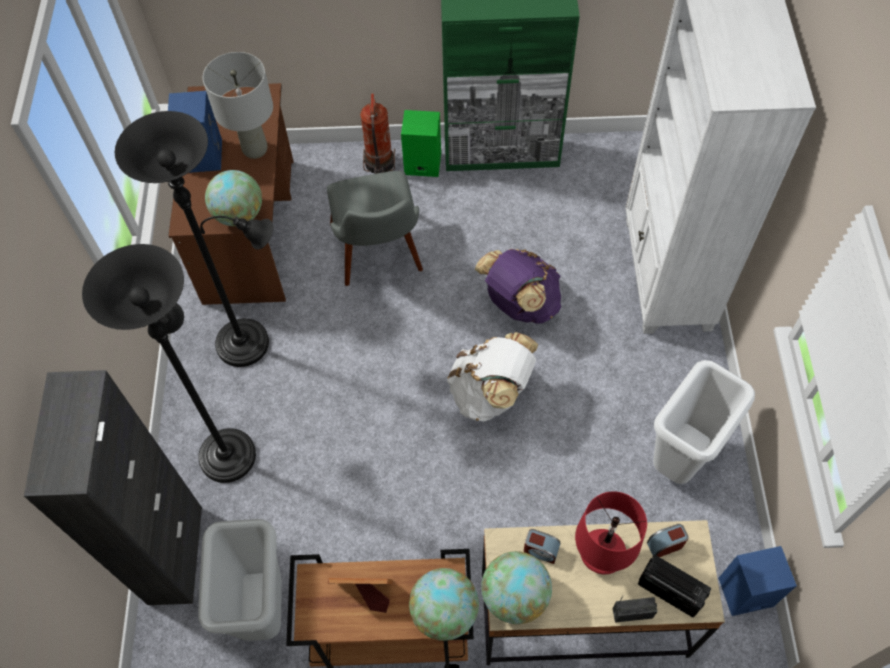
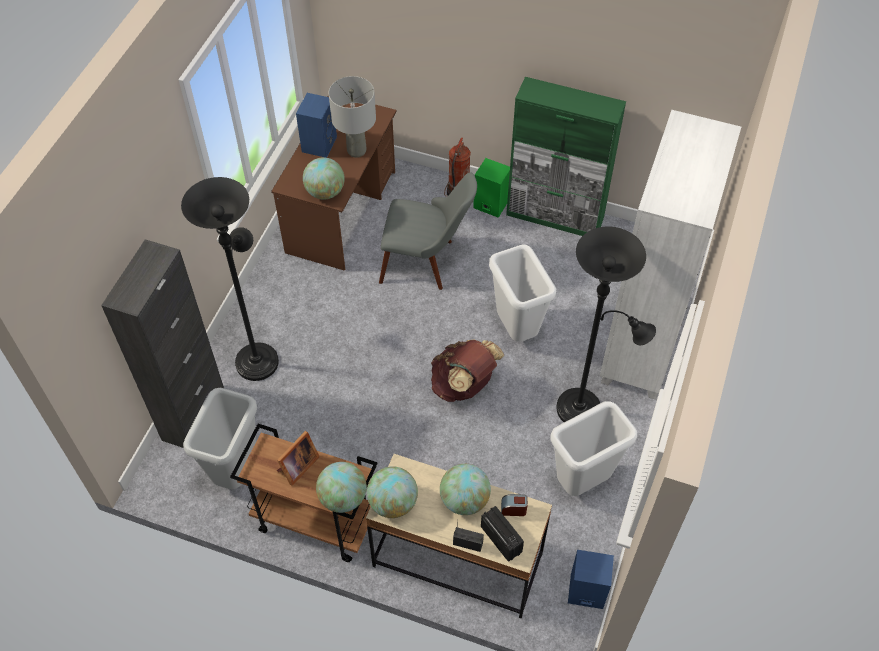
camera: 20 degrees right, 5 degrees down
black floor lamp [115,111,273,367] -> black floor lamp moved to [556,227,656,422]
grey chair [327,171,423,286] -> grey chair turned 90 degrees counterclockwise [379,172,477,290]
picture frame [328,578,392,613] -> picture frame turned 105 degrees clockwise [277,431,320,486]
white backpack [447,332,538,421] -> brown backpack [431,339,504,402]
purple backpack [475,249,561,323] -> white trash can [489,244,556,342]
alarm clock [524,529,560,564] -> none
red table lamp [575,492,647,574] -> globe [440,464,491,515]

